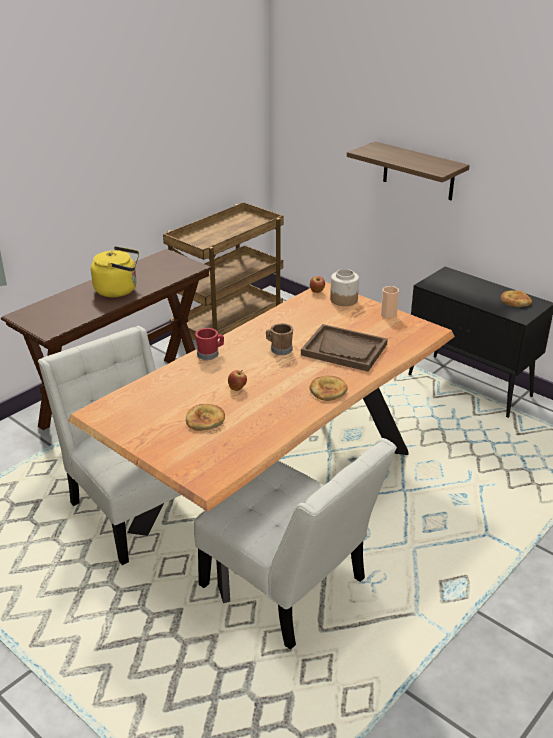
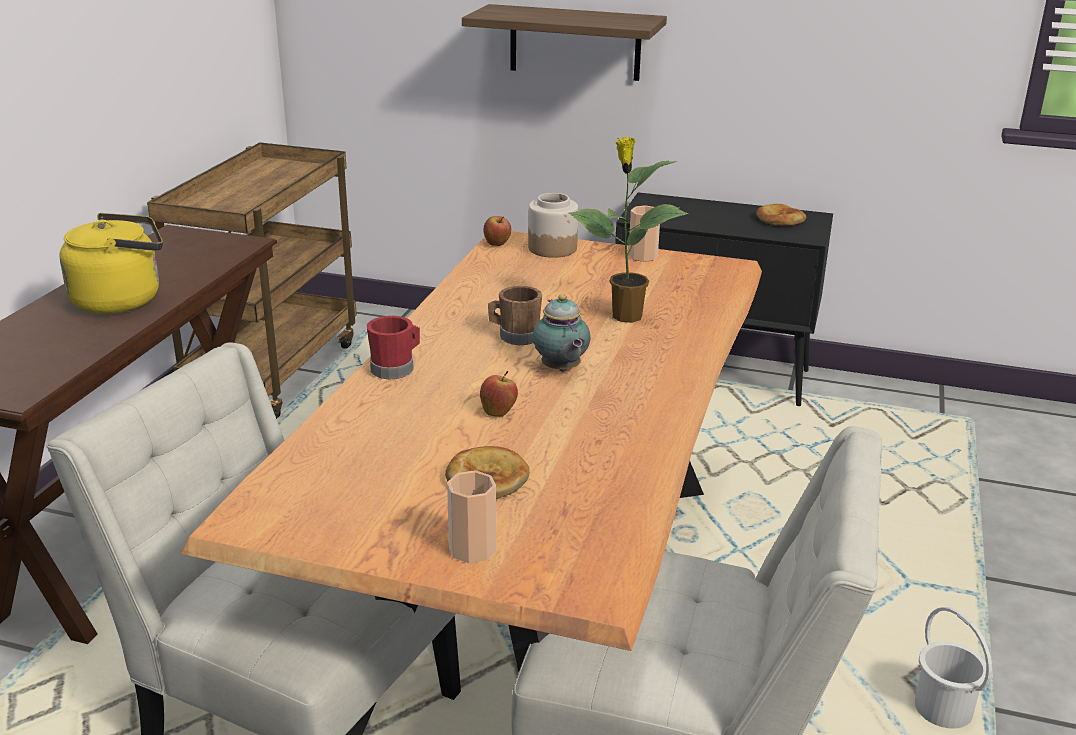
camera: 25 degrees left, 5 degrees down
brown tray [301,324,388,372] -> potted plant [569,136,688,323]
bread [309,376,348,401] -> none
none -> cup [447,470,496,563]
none -> teapot [533,294,591,372]
none -> white bucket [915,607,992,729]

